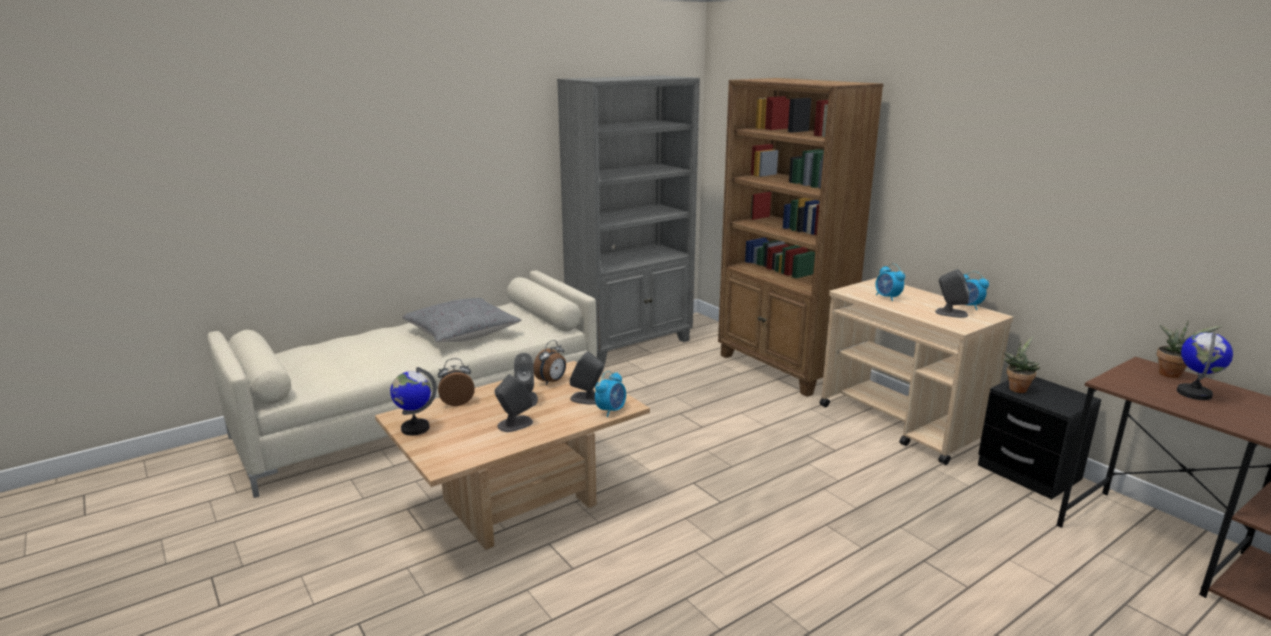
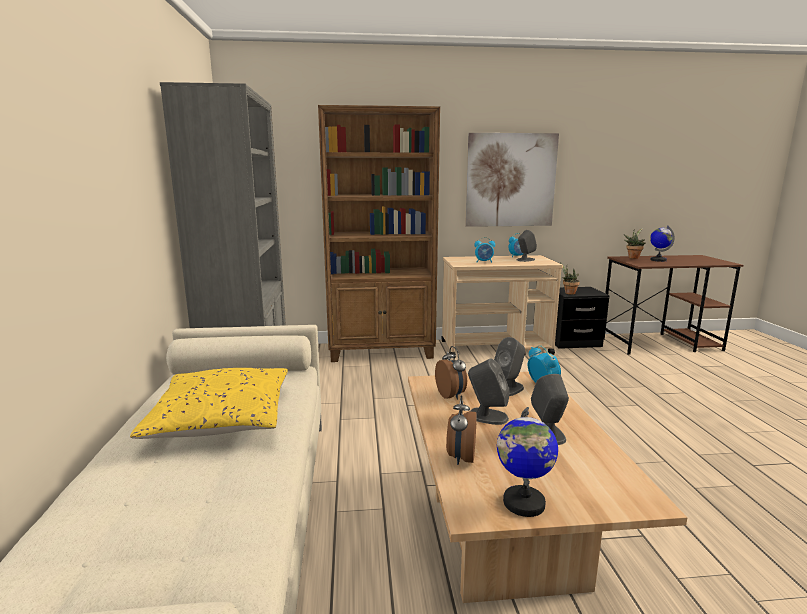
camera: 60 degrees left, 5 degrees down
grey pillow [402,298,521,342] -> yellow pillow [130,368,288,439]
none -> picture [465,133,559,227]

